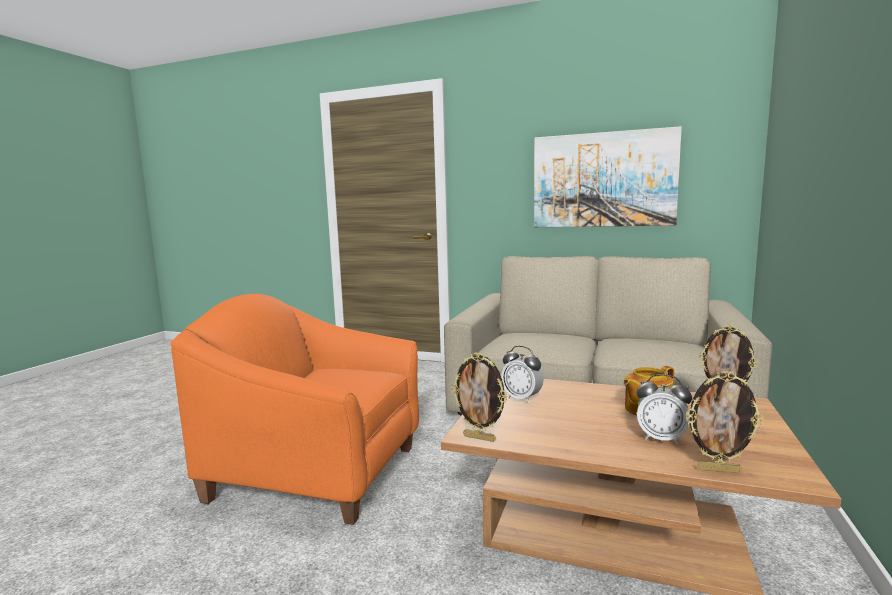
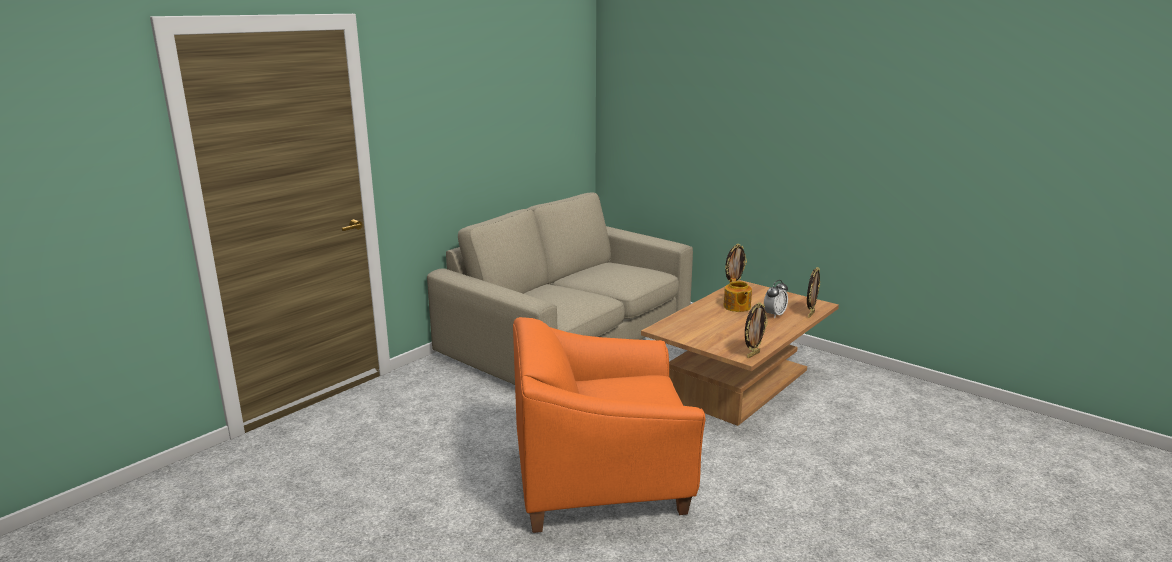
camera: 70 degrees left, 10 degrees up
orange armchair [171,294,419,525] -> orange armchair turned 45 degrees clockwise [513,317,705,533]
alarm clock [501,346,544,404] -> none
picture [534,126,682,227] -> none

